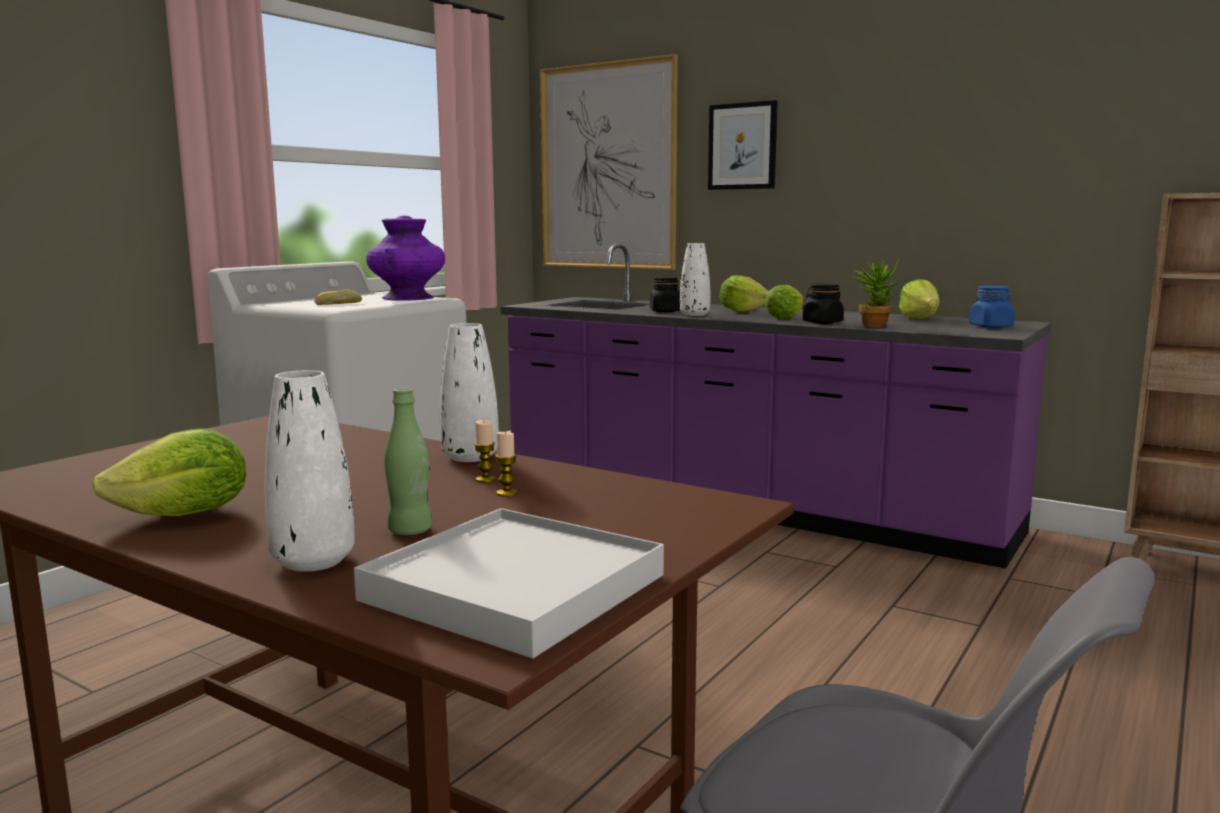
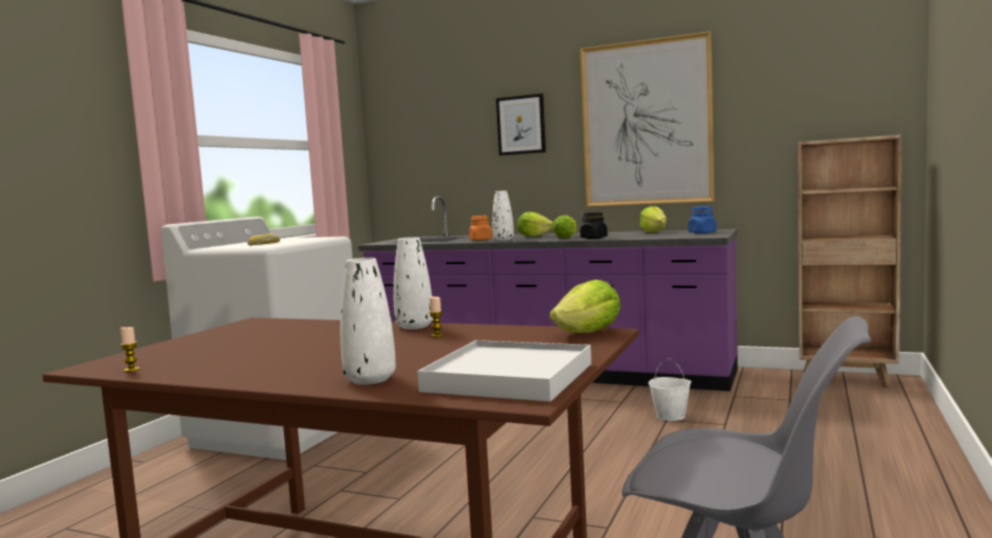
camera: 10 degrees left, 5 degrees down
lettuce [92,428,246,516] -> lettuce moved to [550,280,621,333]
purple vase [366,216,445,301] -> none
green bottle [384,388,432,535] -> none
candle [495,431,518,497] -> candle moved to [120,327,140,372]
picture [540,54,678,270] -> picture moved to [580,31,715,207]
black jar [650,277,680,312] -> orange jar [469,216,492,241]
potted plant [851,259,901,327] -> none
none -> white bucket [648,358,691,421]

